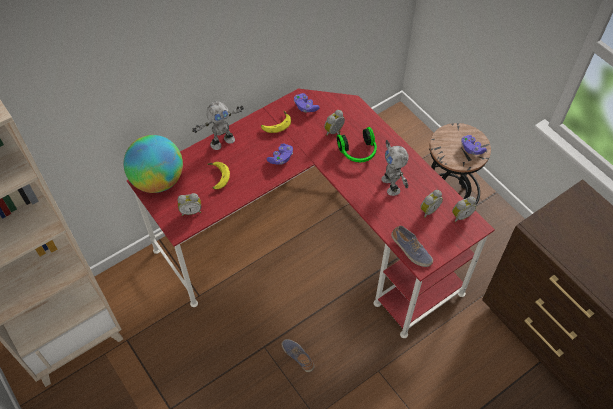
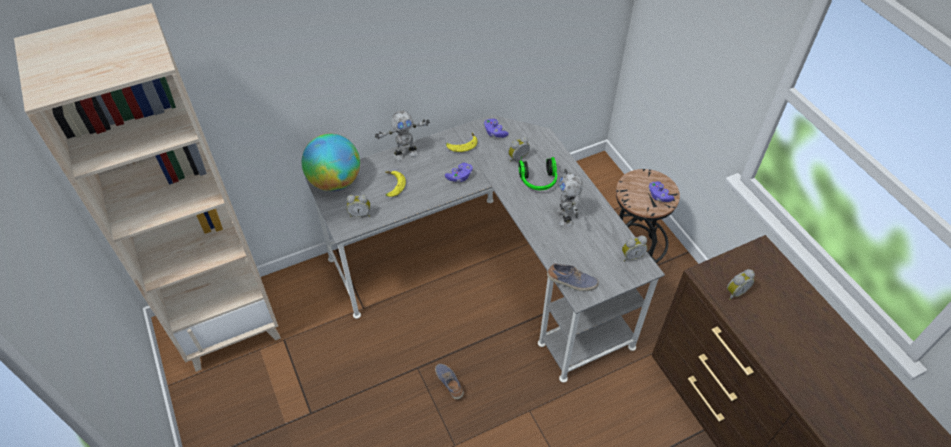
camera: 10 degrees right, 5 degrees down
red desk [127,89,495,338] -> grey desk [305,115,665,383]
shoe [391,226,433,267] -> shoe turned 45 degrees counterclockwise [547,263,599,291]
alarm clock [420,190,443,218] -> alarm clock moved to [727,269,755,300]

